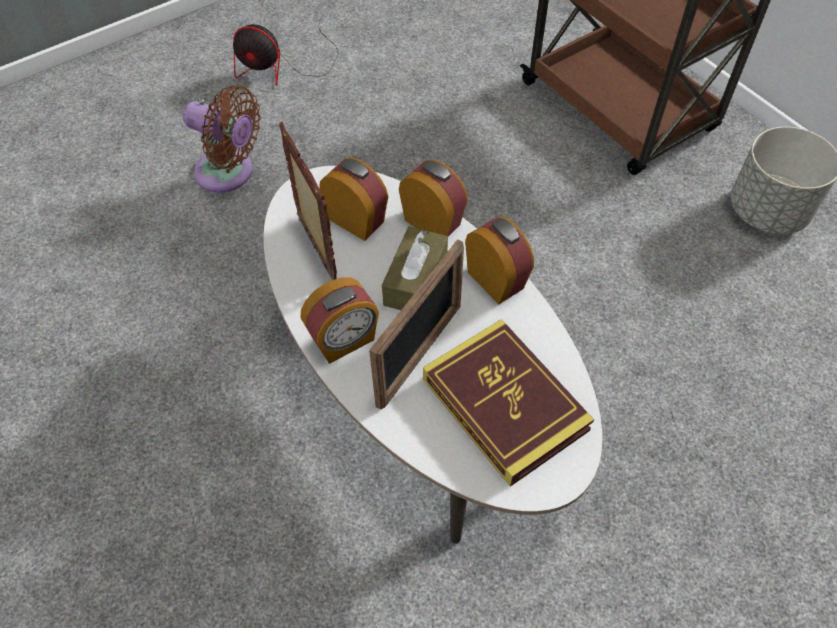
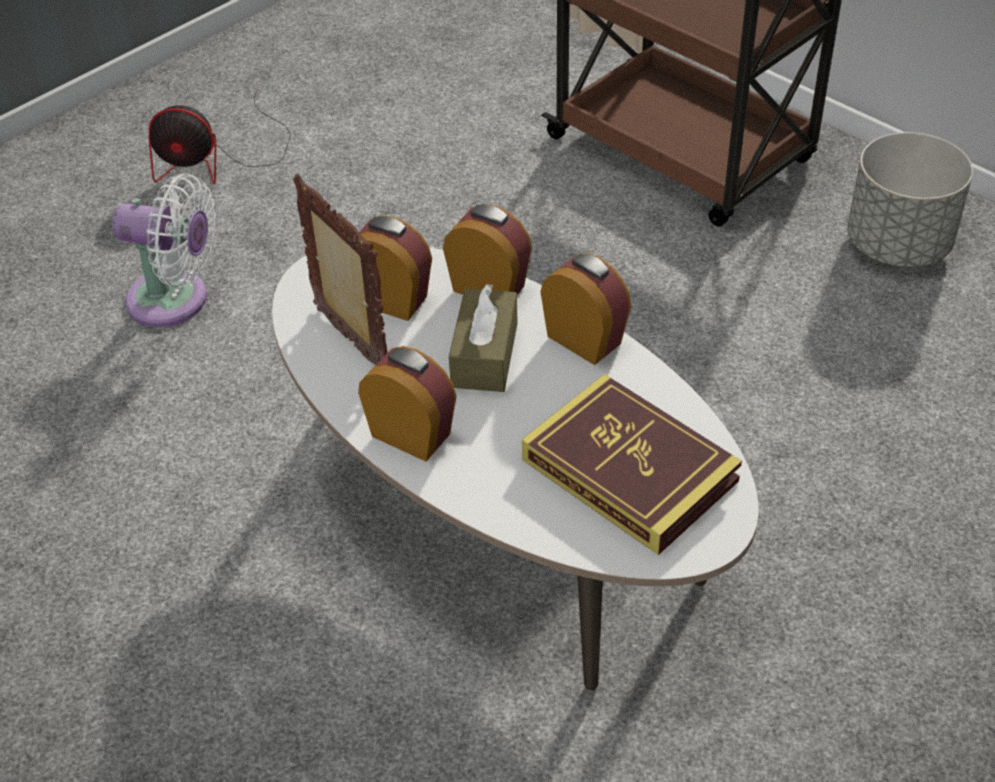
camera: 10 degrees left, 10 degrees down
brown fan [183,85,261,193] -> white fan [112,173,216,327]
alarm clock [300,277,379,364] -> alarm clock turned 105 degrees counterclockwise [358,346,457,462]
picture frame [369,239,464,410] -> none

